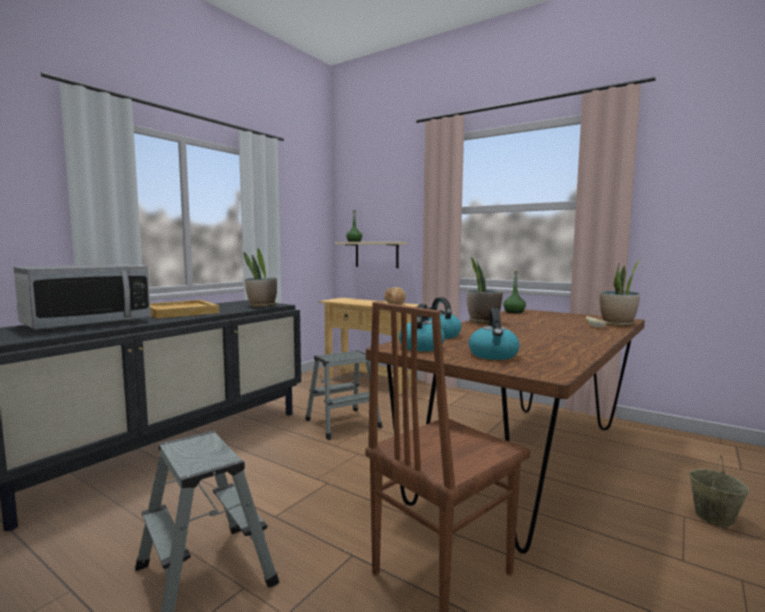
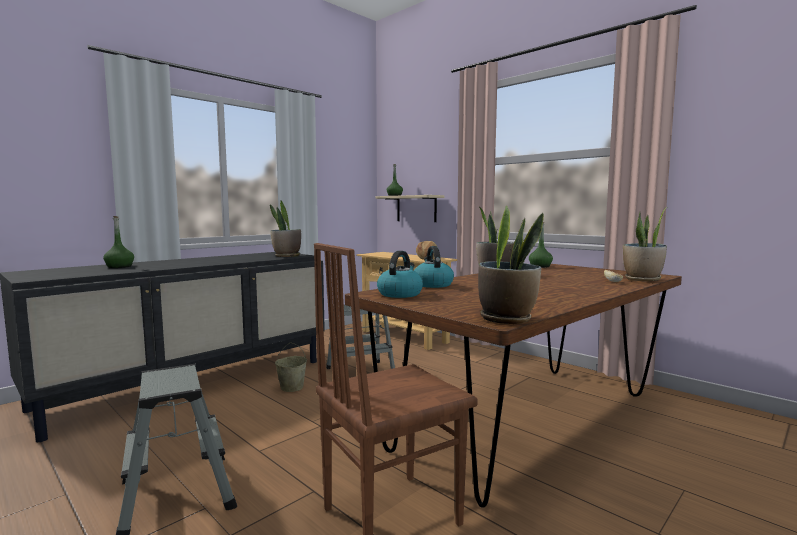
camera: 10 degrees right, 0 degrees up
microwave [13,264,151,330] -> green bottle [103,216,134,268]
beige tray [150,300,219,319] -> none
kettle [469,308,520,360] -> none
beige bucket [689,455,749,527] -> beige bucket moved to [275,342,307,392]
none -> potted plant [478,205,544,324]

